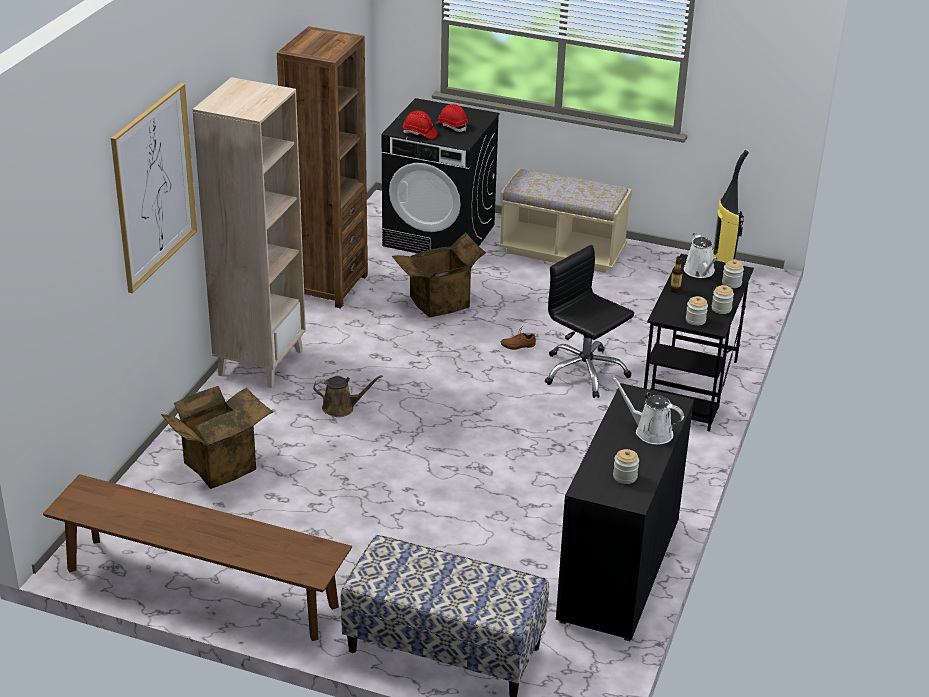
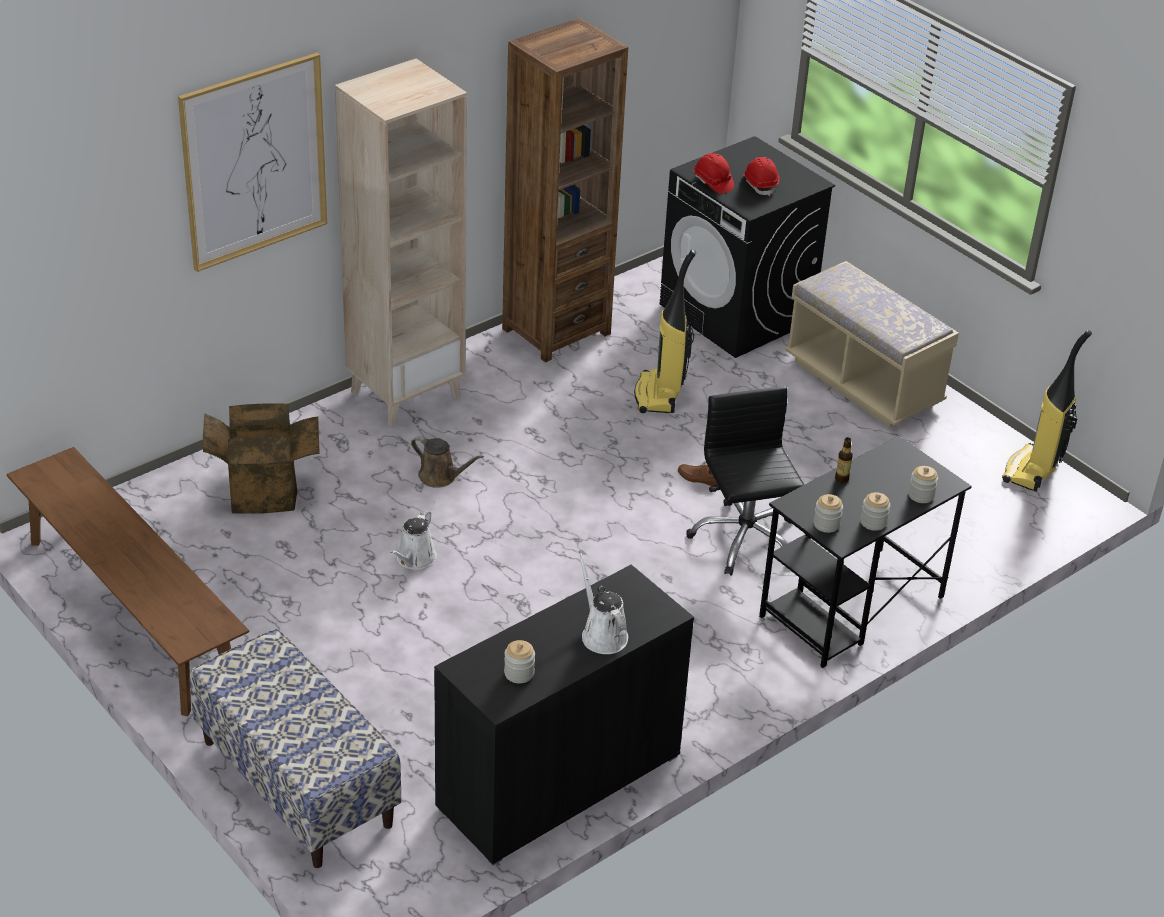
camera: 30 degrees right, 5 degrees up
cardboard box [392,233,486,317] -> vacuum cleaner [634,249,696,413]
white watering can [684,233,718,278] -> white watering can moved to [390,510,437,570]

